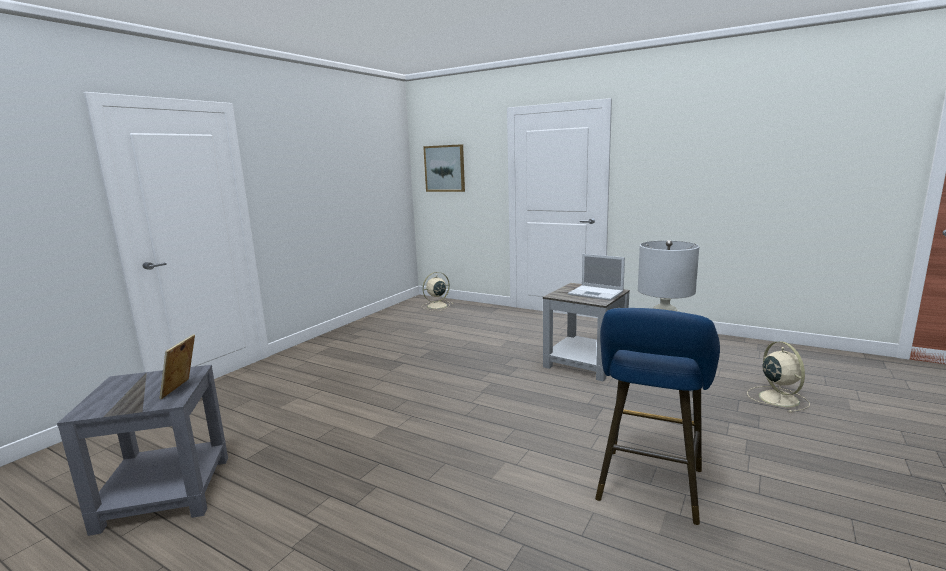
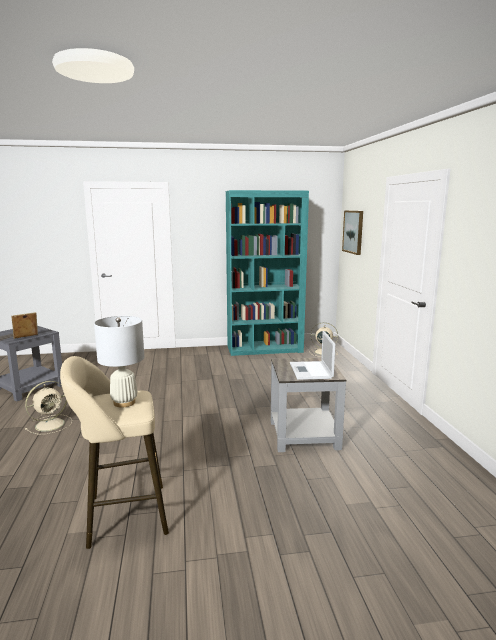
camera: 50 degrees right, 0 degrees up
blue stool [595,308,720,525] -> beige stool [60,356,169,549]
beige fan [747,341,810,413] -> beige fan moved to [25,381,72,434]
none -> turquoise bookcase [226,190,309,356]

